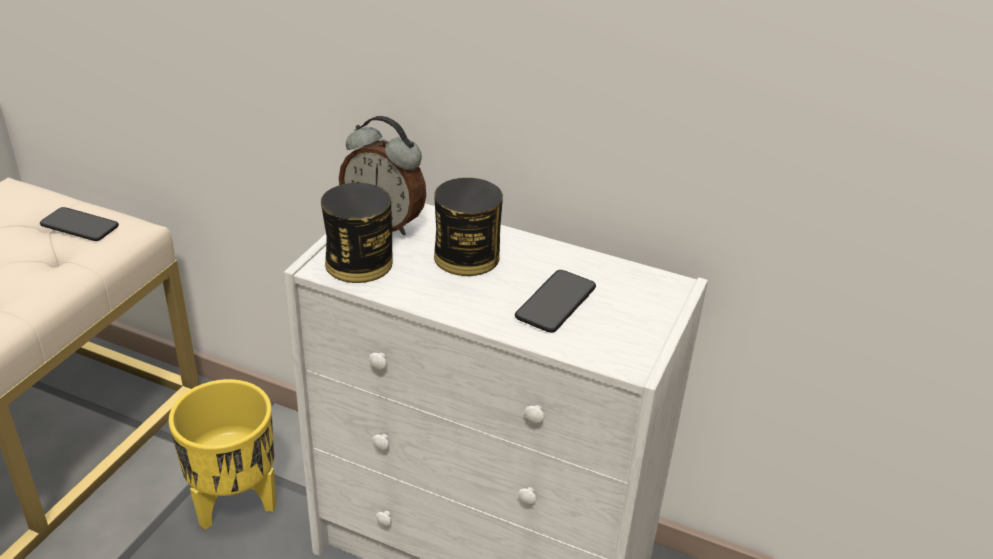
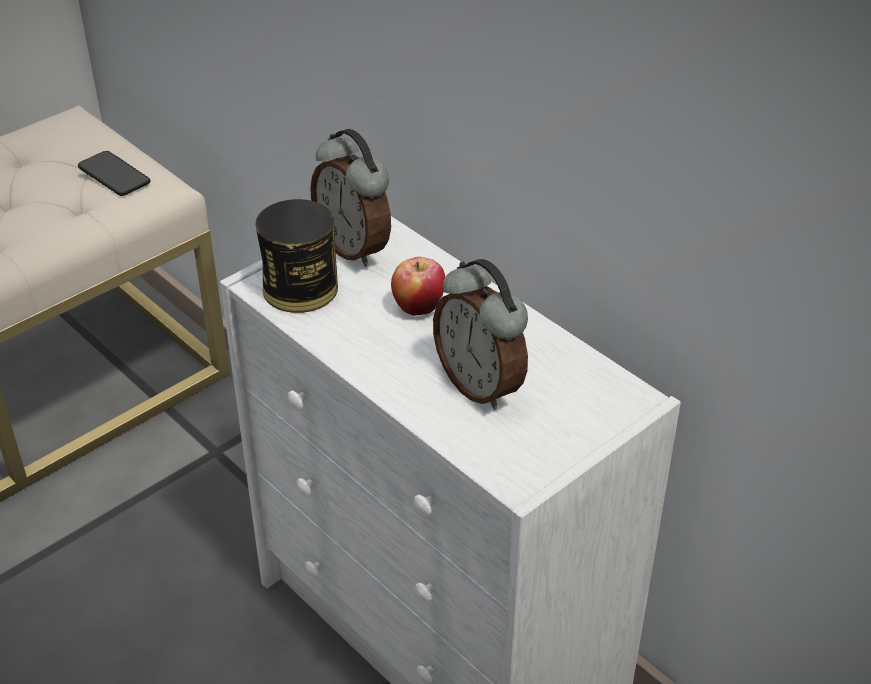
camera: 25 degrees right, 5 degrees up
yellow planter [169,379,276,530] -> none
can [434,178,503,276] -> apple [391,257,445,316]
phone [515,270,596,333] -> alarm clock [433,259,528,410]

